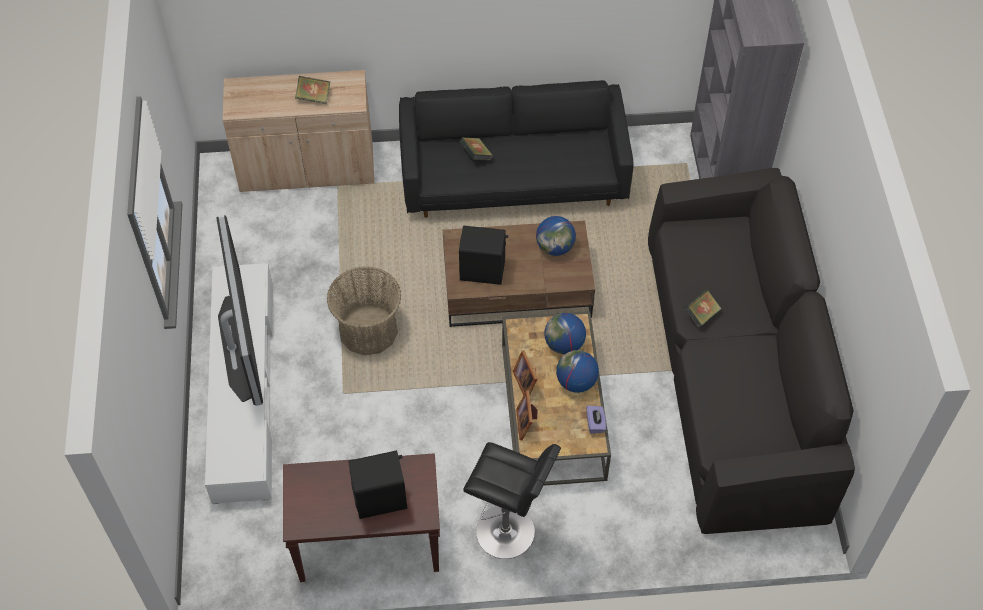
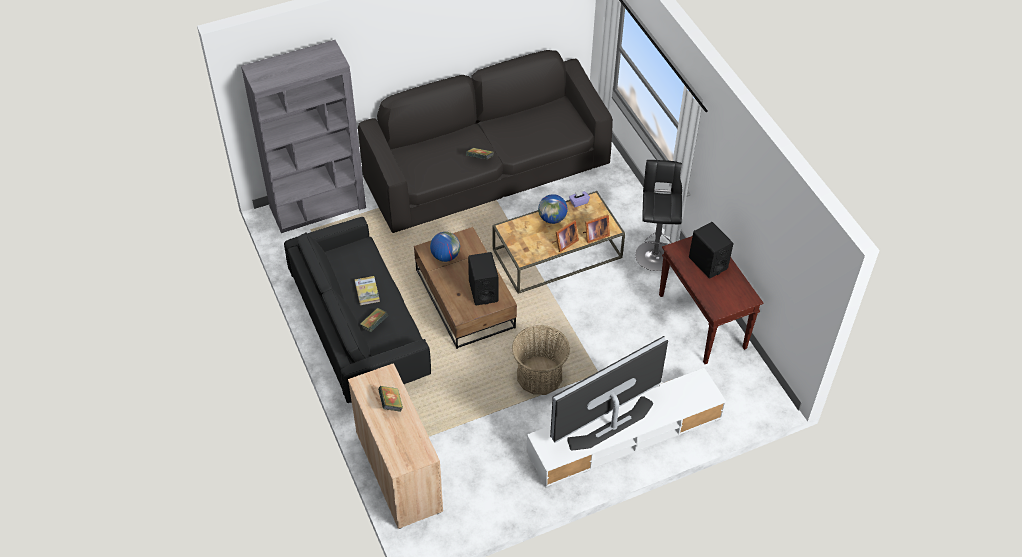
camera: 110 degrees left, 5 degrees down
globe [544,313,586,355] -> none
none -> book [355,276,380,305]

